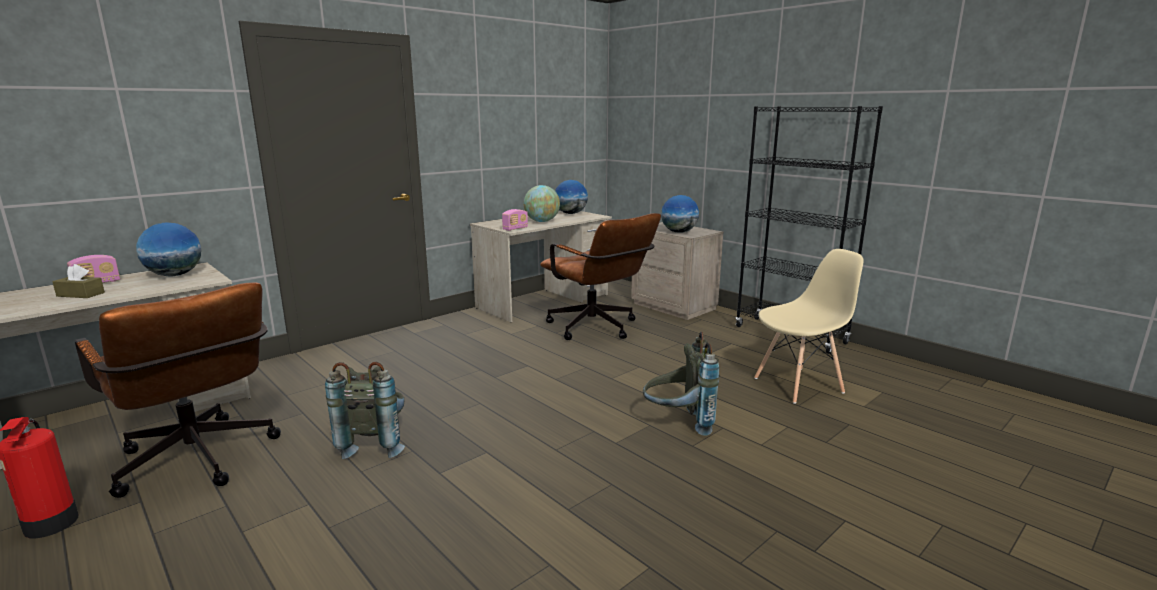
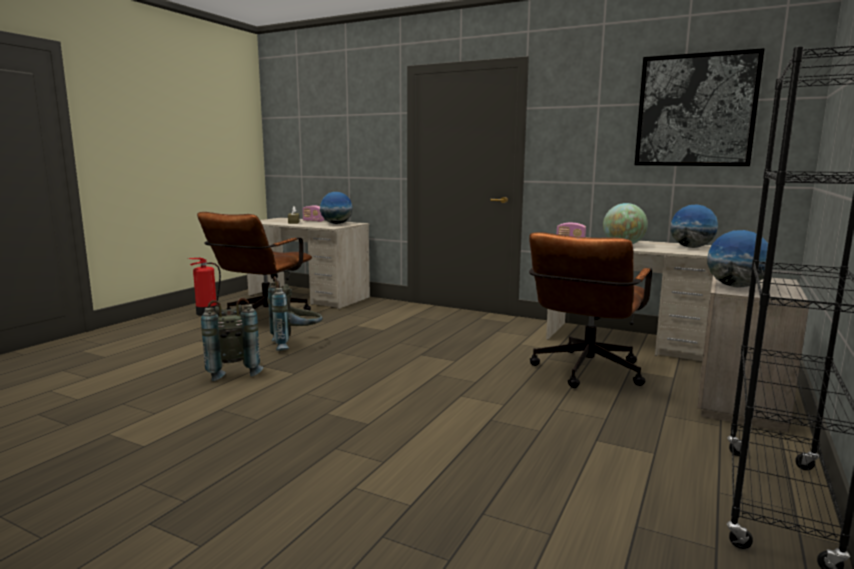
camera: 70 degrees right, 5 degrees down
grey backpack [643,332,720,436] -> grey backpack moved to [201,298,263,381]
beige chair [754,249,864,404] -> none
none -> picture [635,48,765,166]

